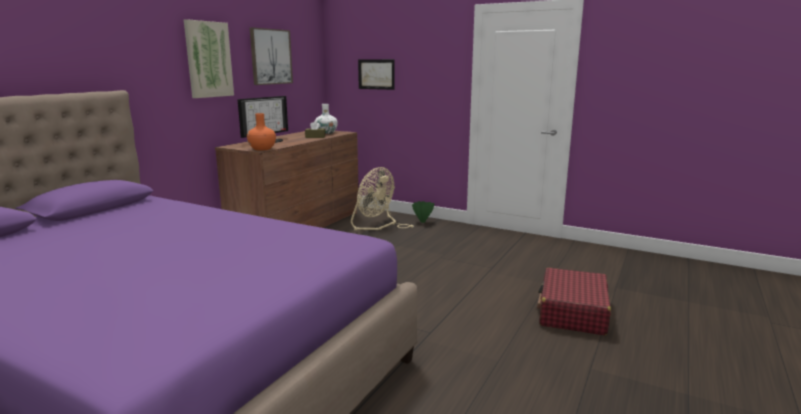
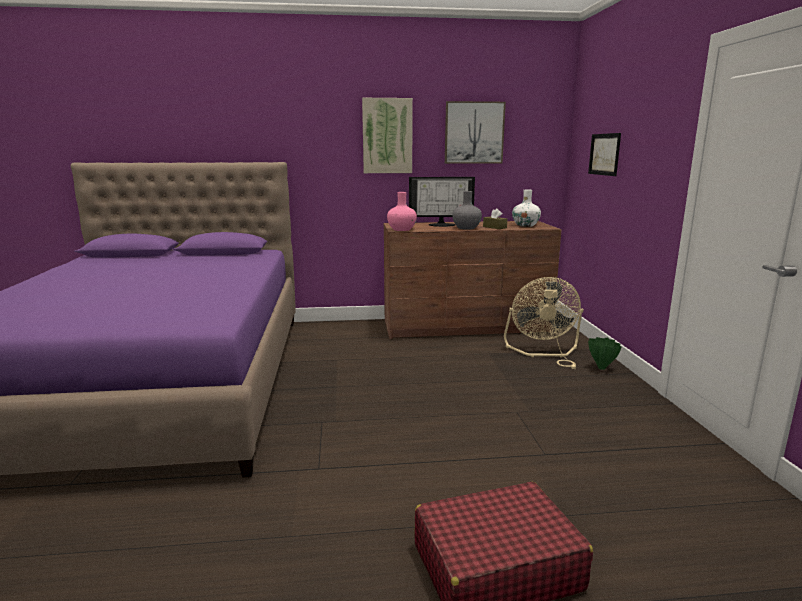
camera: 55 degrees right, 0 degrees up
orange vase [247,113,276,151] -> pink vase [387,192,417,231]
none -> grey vase [452,191,482,230]

